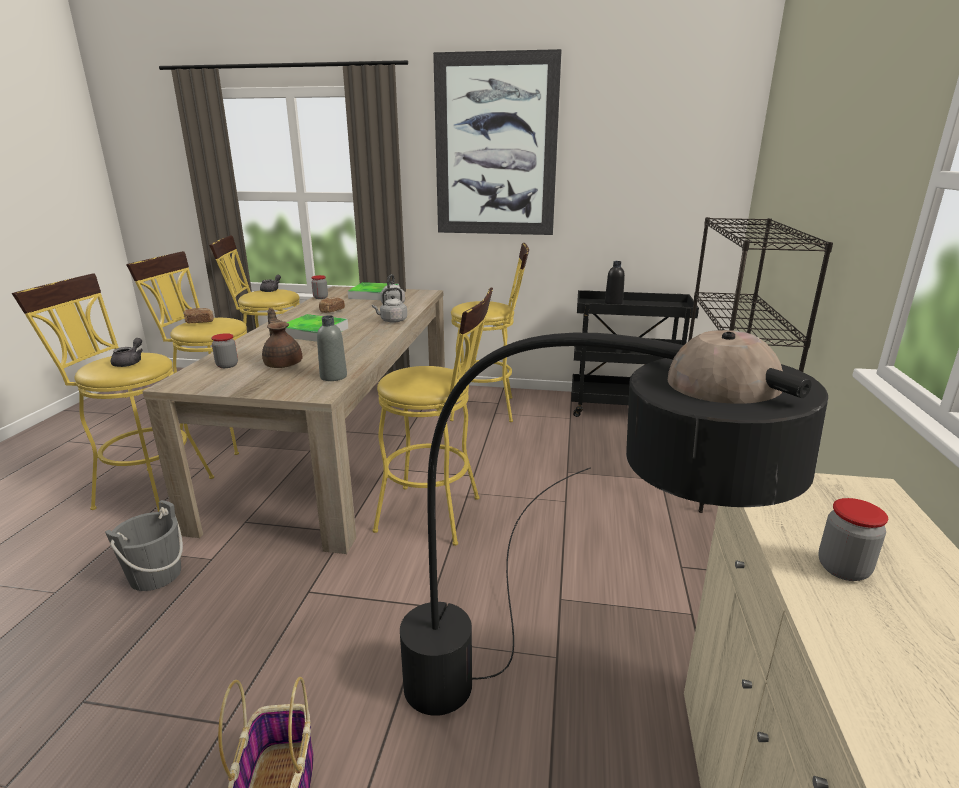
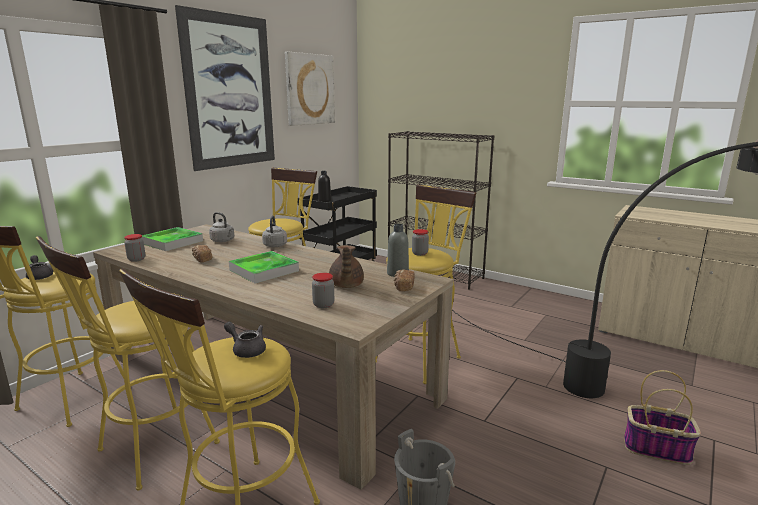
camera: 65 degrees left, 5 degrees down
bread [184,308,214,323] -> bread moved to [394,269,414,291]
brown teapot [262,308,302,368] -> brown teapot turned 90 degrees counterclockwise [329,245,364,288]
jar [818,498,888,581] -> jar moved to [412,229,429,256]
none -> picture [285,52,335,126]

